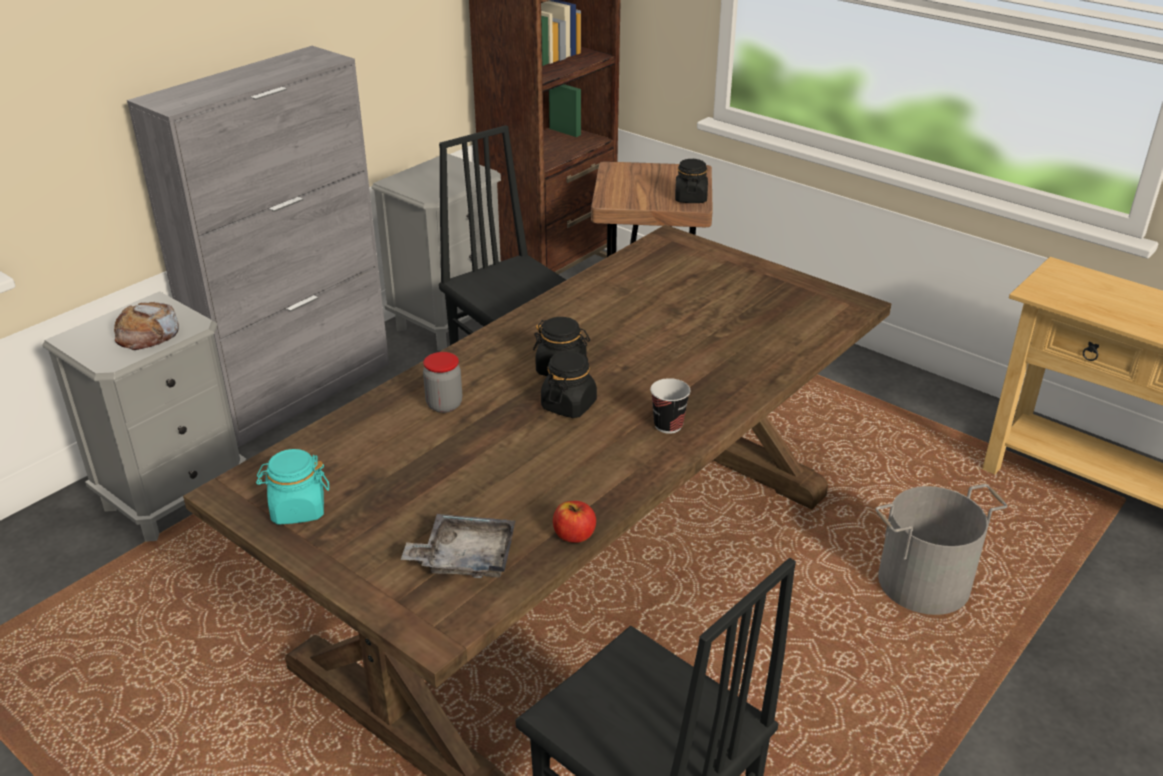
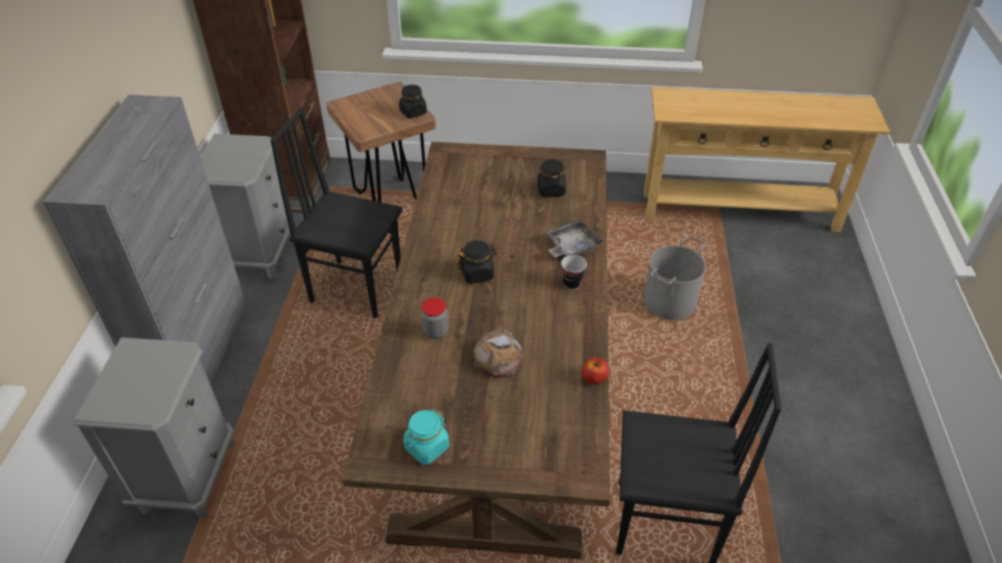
camera: 35 degrees left, 10 degrees up
bread [114,302,179,350] -> bread moved to [473,329,524,378]
grey tray [401,514,515,578] -> grey tray moved to [546,220,603,257]
black jar [541,351,597,418] -> black jar moved to [537,159,566,197]

